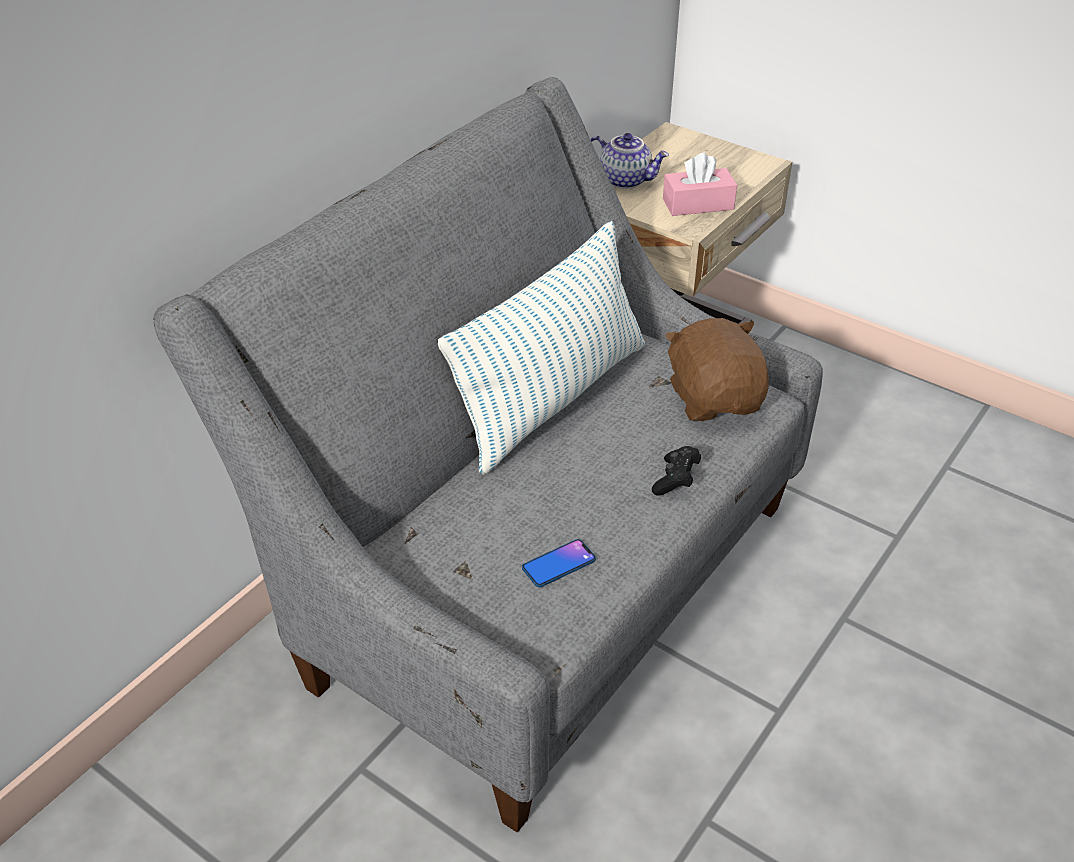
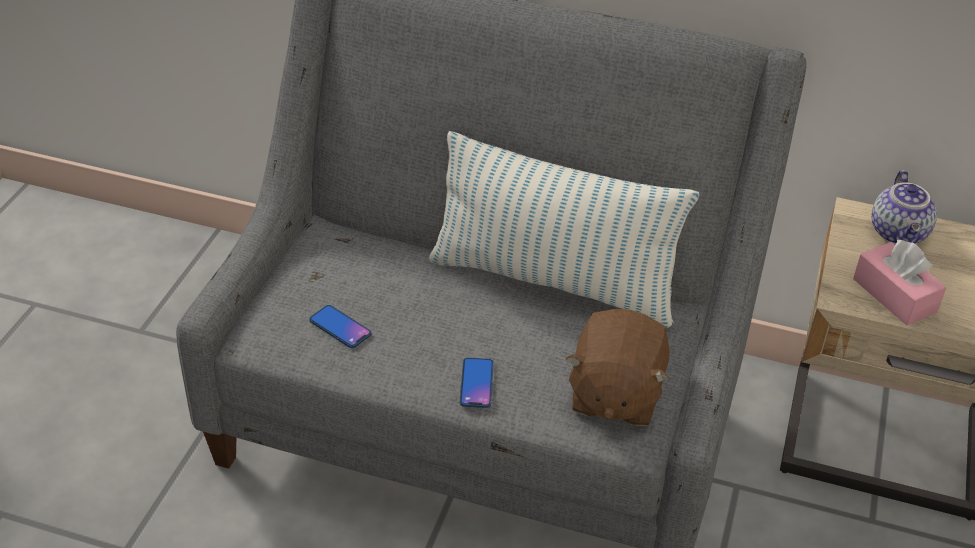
camera: 70 degrees right, 0 degrees up
black game controller [652,446,701,496] -> phone [460,358,494,408]
brown plush toy [665,318,769,421] -> brown plush toy turned 135 degrees clockwise [566,309,670,426]

